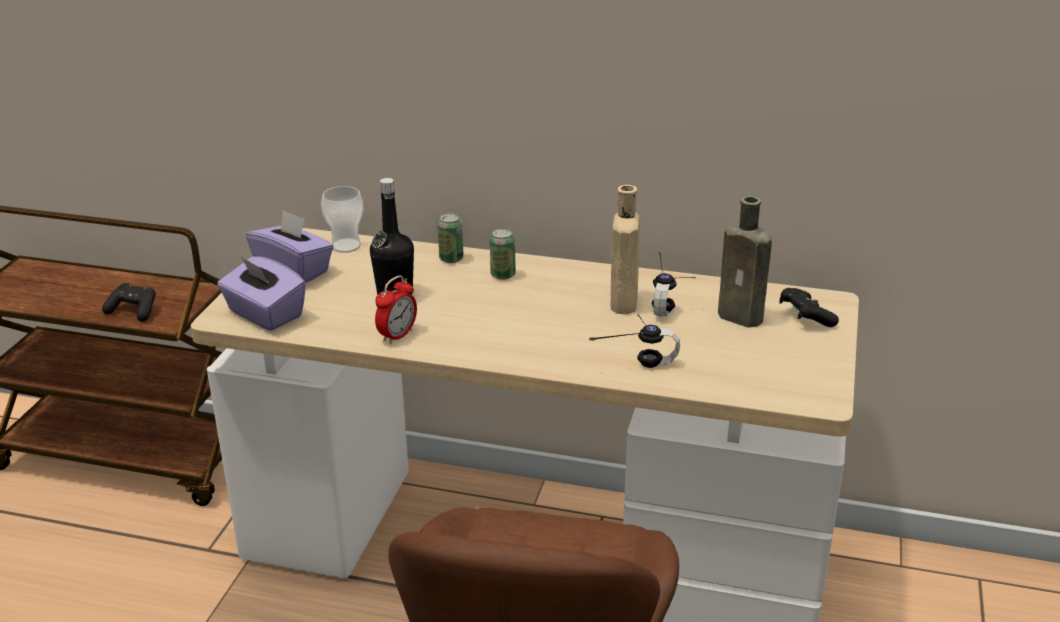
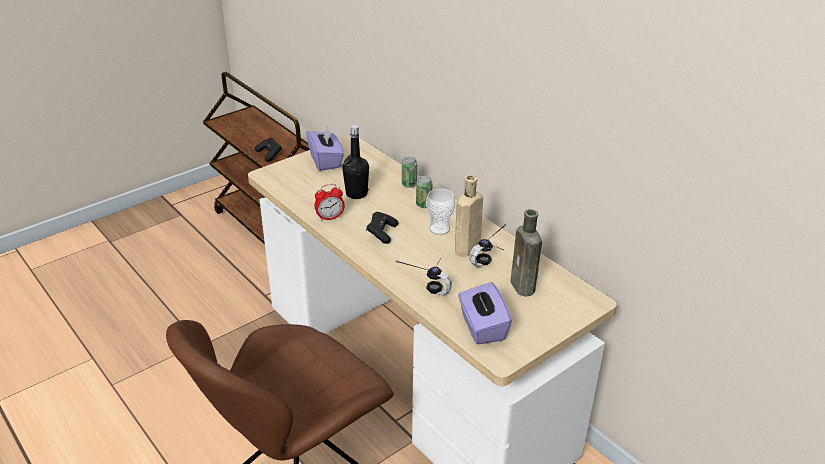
camera: 35 degrees right, 5 degrees up
purple tissue box [217,256,306,331] -> purple tissue box moved to [458,282,512,344]
cup [321,186,364,253] -> cup moved to [426,189,455,235]
black game controller [779,288,839,327] -> black game controller moved to [366,212,398,244]

